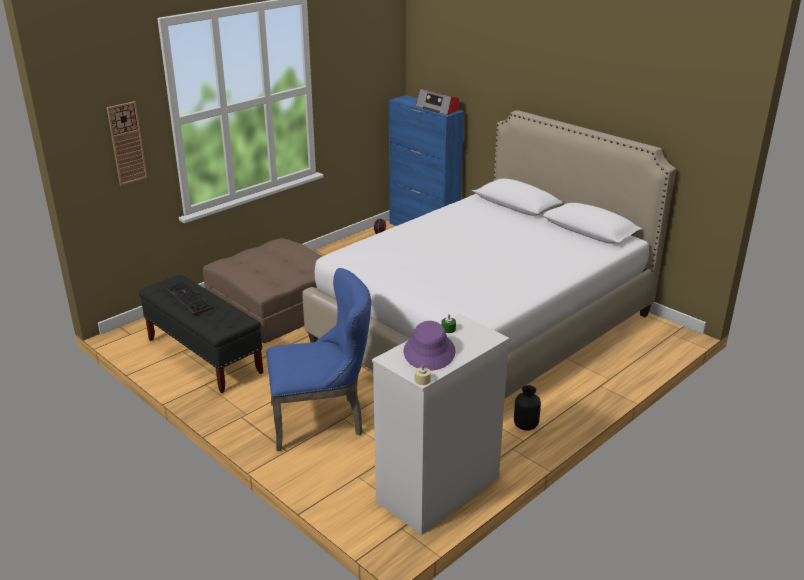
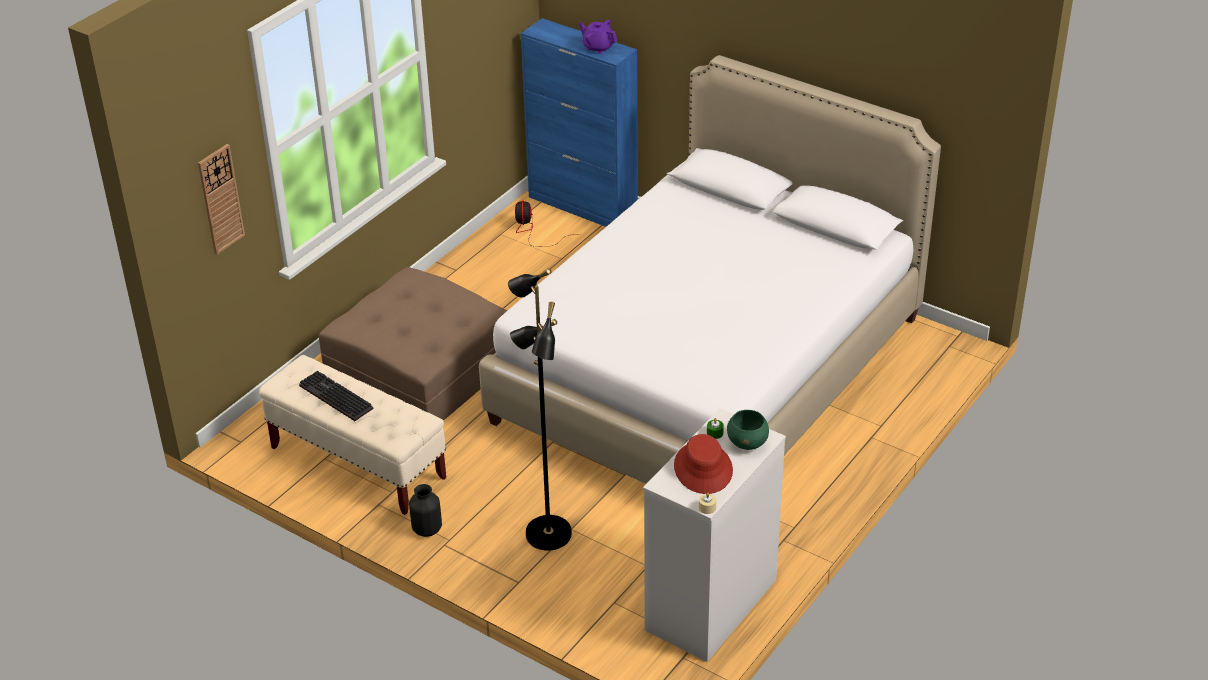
camera: 10 degrees left, 10 degrees up
black bench [139,275,263,393] -> beige bench [259,355,446,515]
blue chair [266,268,371,451] -> black floor lamp [508,268,572,551]
purple hat [404,321,456,371] -> red hat [674,434,733,494]
radio [415,88,459,115] -> purple teapot [579,20,617,54]
black vase [514,385,541,431] -> black vase moved to [409,484,442,537]
none -> green bowl [727,410,769,450]

